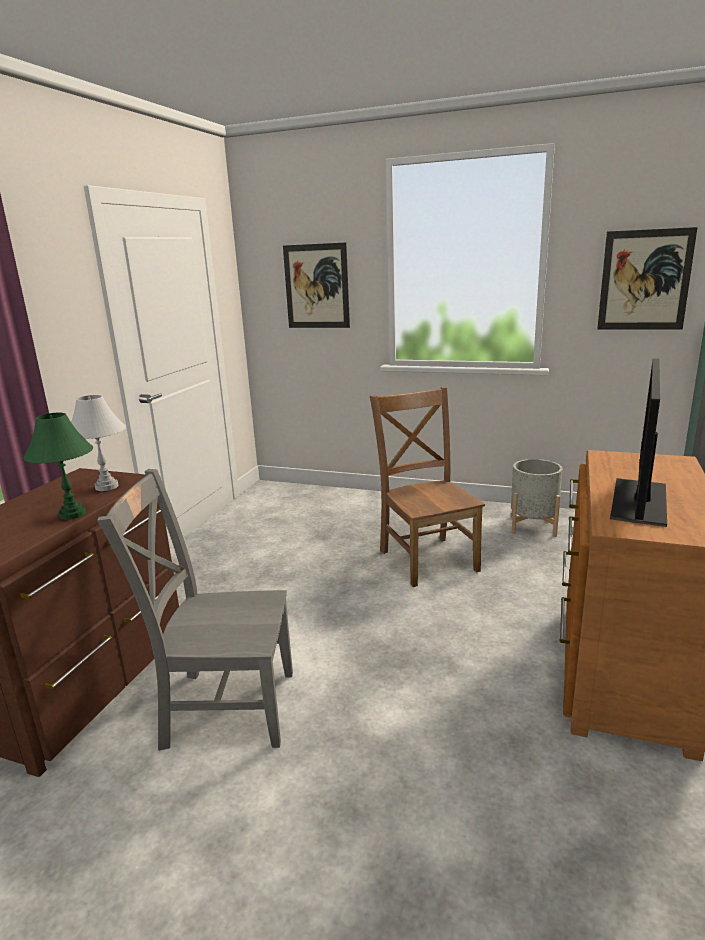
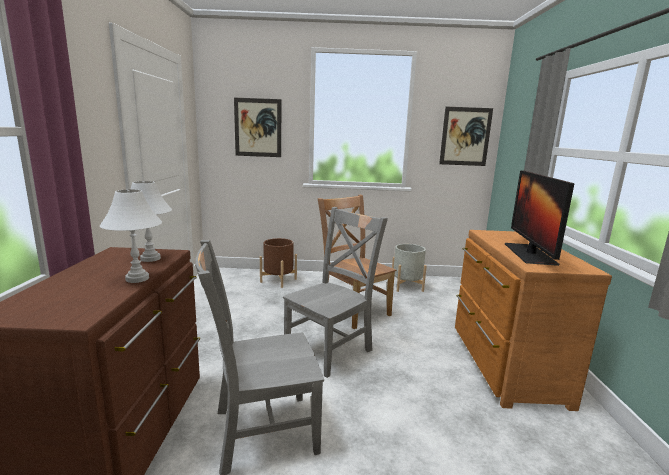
camera: 20 degrees left, 5 degrees down
green table lamp [23,413,93,520] -> white table lamp [100,189,162,283]
none -> brown planter [260,238,297,288]
none -> grey chair [283,207,388,378]

